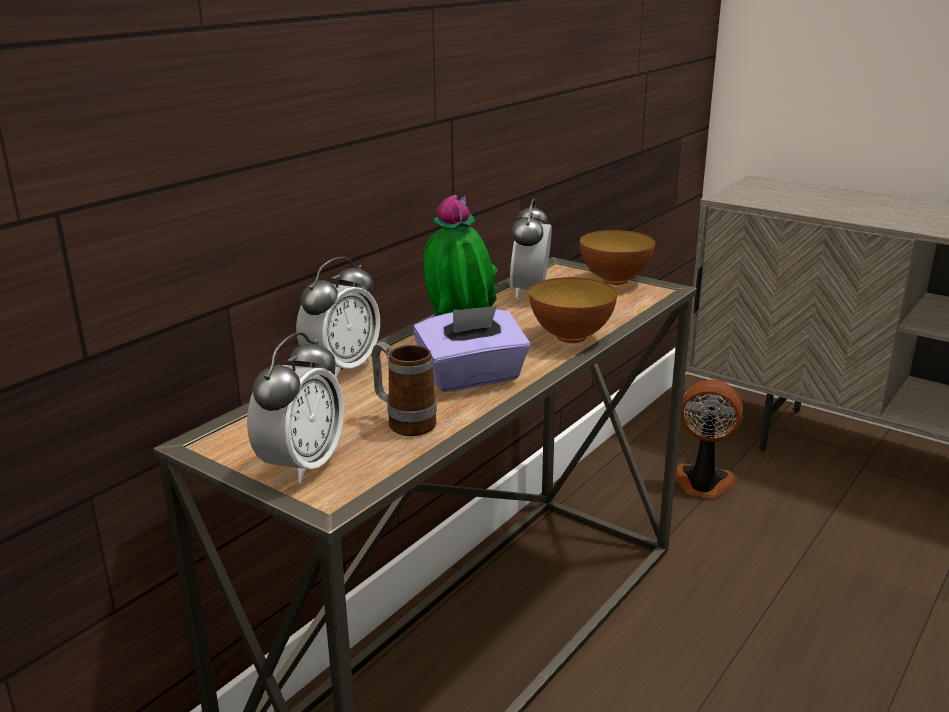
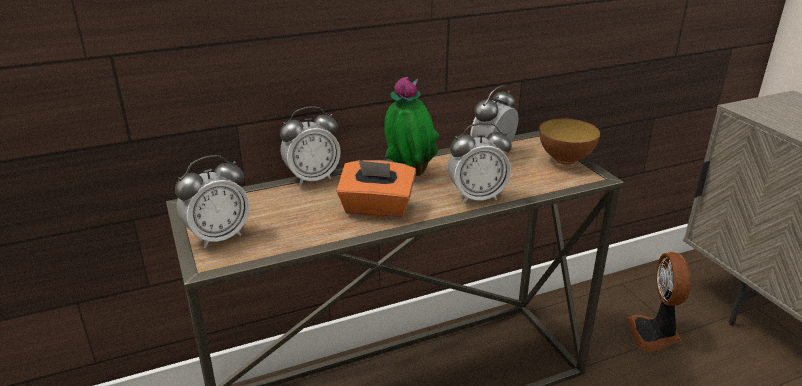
camera: 30 degrees right, 5 degrees up
mug [371,342,437,436] -> none
purple tissue box [413,305,530,392] -> orange tissue box [336,160,416,218]
bowl [529,277,617,343] -> alarm clock [448,123,512,204]
fan [675,379,743,499] -> fan turned 135 degrees counterclockwise [627,252,691,352]

